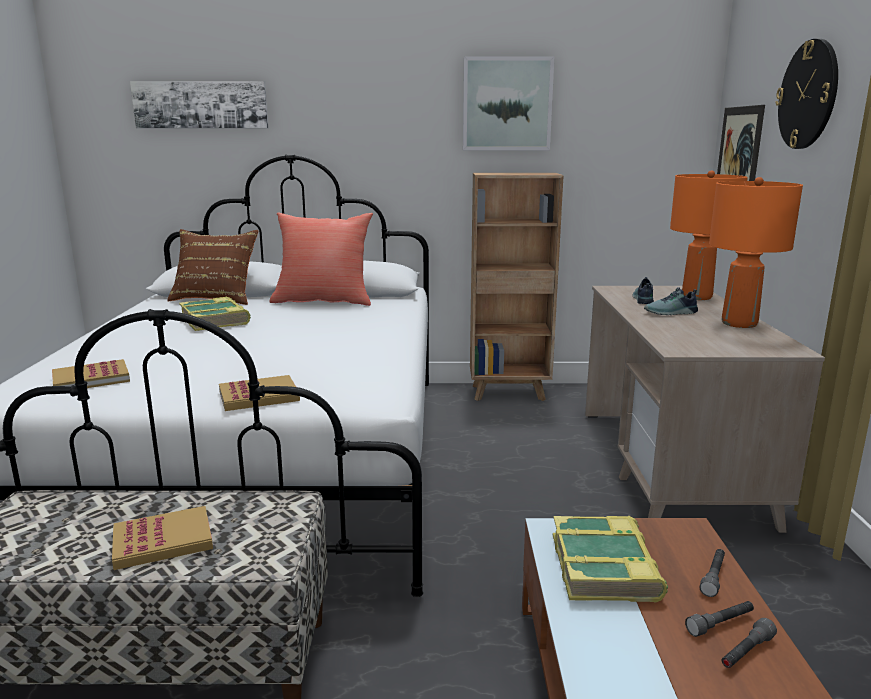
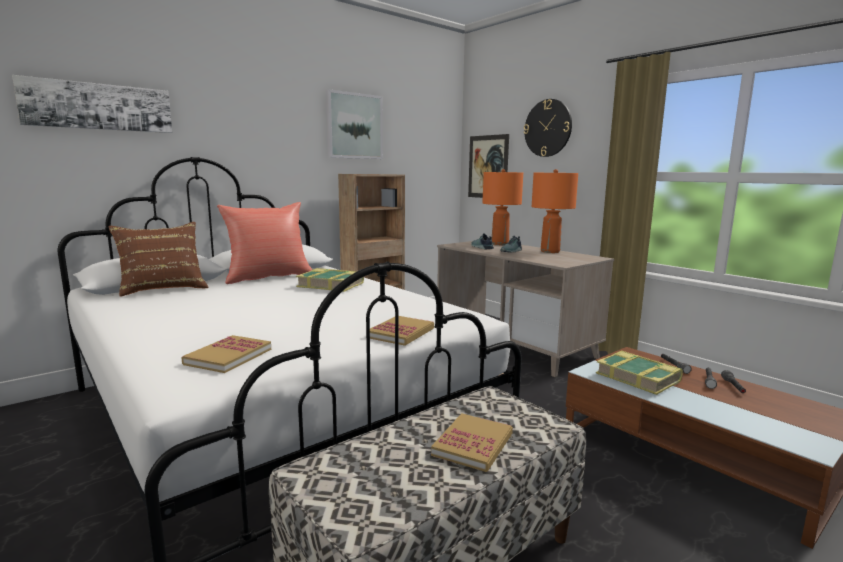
camera: 40 degrees left, 5 degrees down
book [179,297,251,331] -> book moved to [296,268,364,292]

